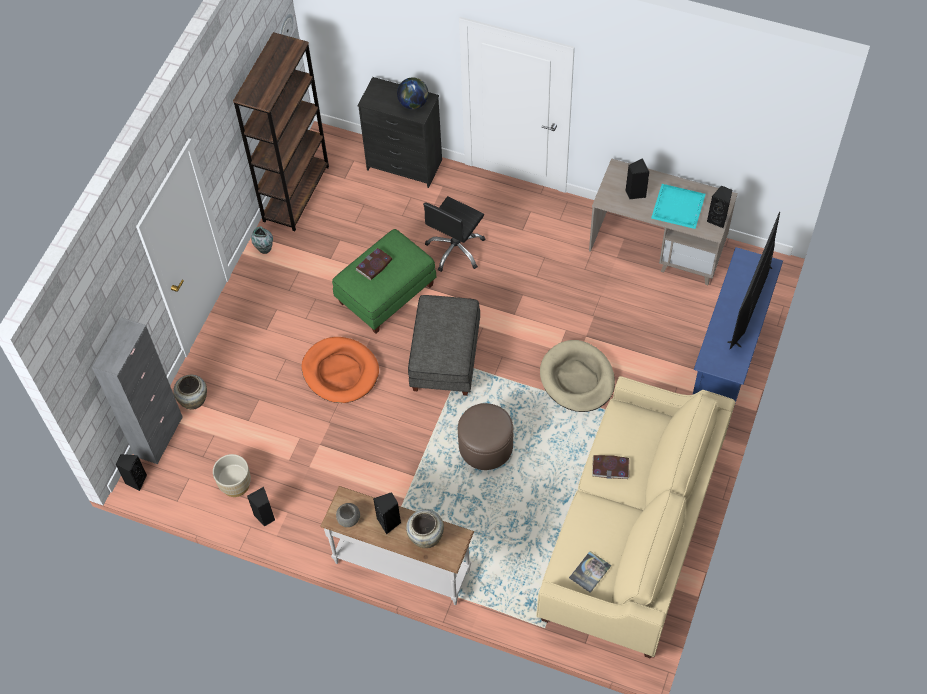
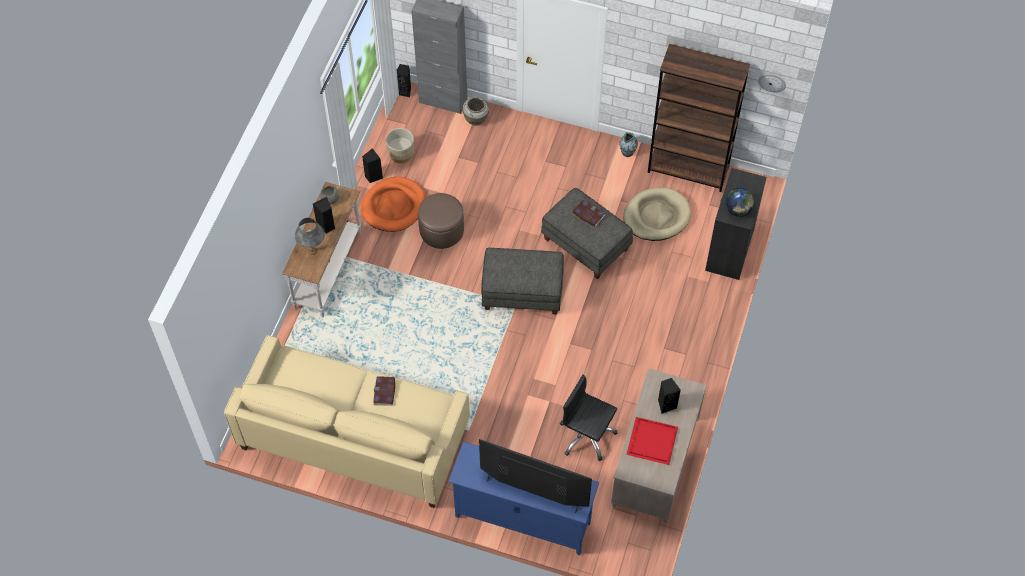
camera: 85 degrees right, 0 degrees up
orange dog bed [302,337,379,403] -> orange dog bed moved to [361,177,425,232]
green ottoman [332,229,436,334] -> grey ottoman [541,188,633,279]
beige vase [406,509,444,548] -> grey table lamp [295,218,325,255]
black office chair [423,196,485,272] -> black office chair moved to [560,374,618,461]
brown ottoman [458,403,513,470] -> brown ottoman moved to [418,193,464,249]
beige dog bed [540,340,615,412] -> beige dog bed moved to [623,187,691,241]
book [569,551,611,593] -> none
turquoise tray [651,184,705,229] -> red tray [626,417,678,465]
black speaker [707,185,732,228] -> none

